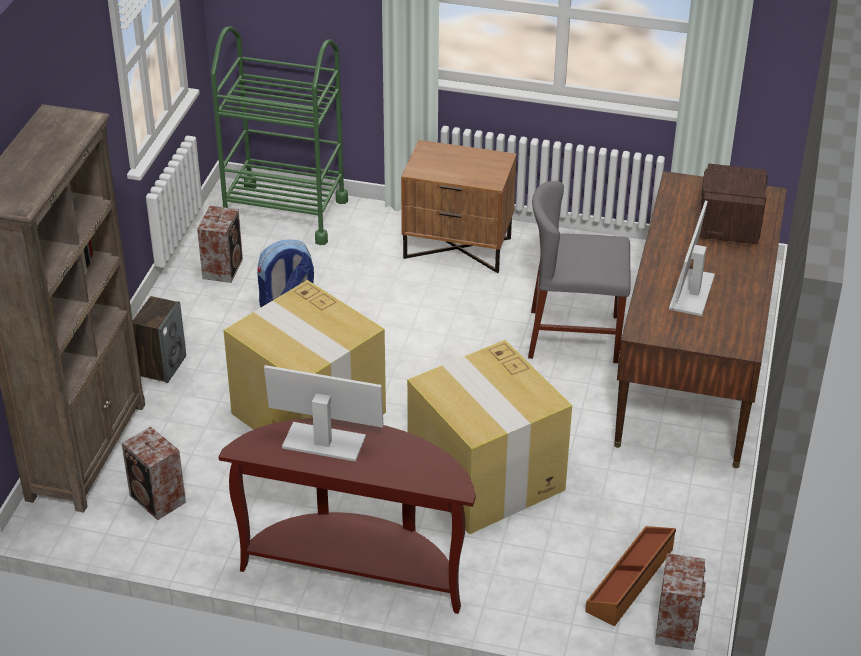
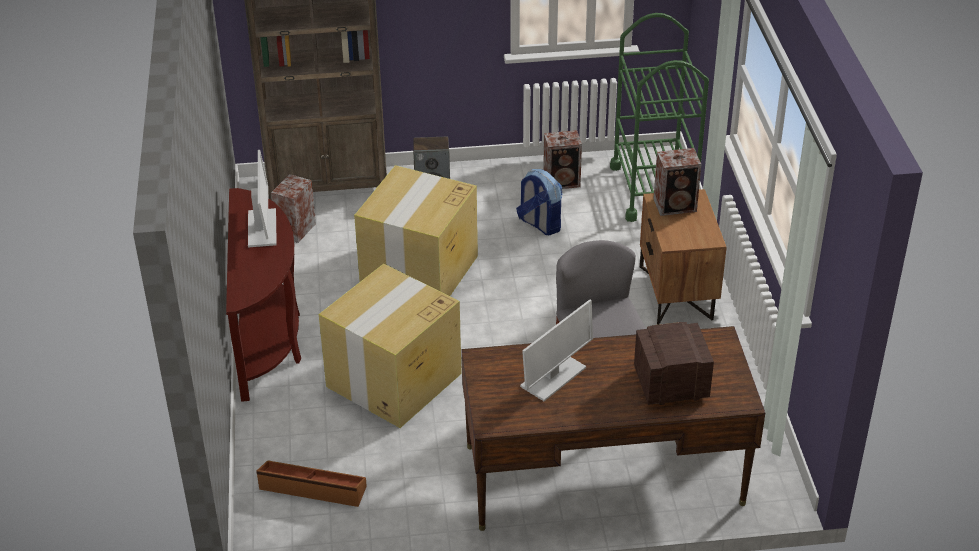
camera: 70 degrees right, 0 degrees up
speaker [655,553,706,650] -> speaker moved to [653,148,701,216]
monitor [669,201,715,316] -> monitor turned 135 degrees clockwise [520,299,593,401]

